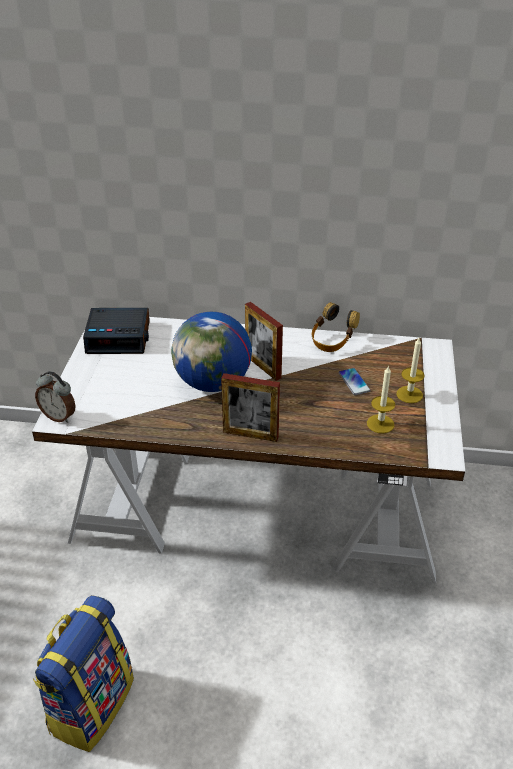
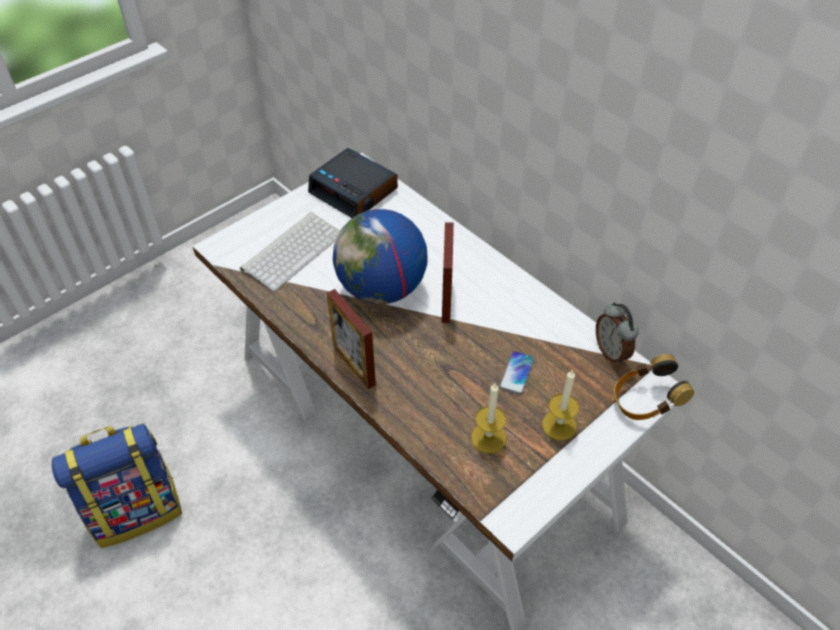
camera: 40 degrees right, 10 degrees up
alarm clock [35,371,75,423] -> alarm clock moved to [596,302,639,365]
headphones [312,302,360,352] -> headphones moved to [614,354,694,420]
none -> keyboard [240,212,340,291]

